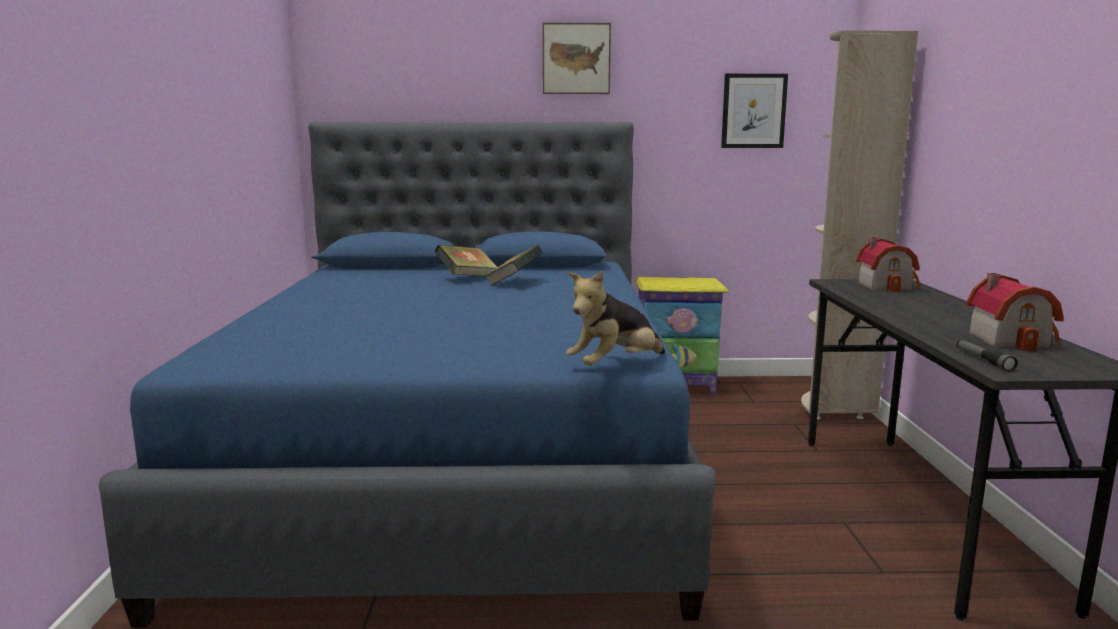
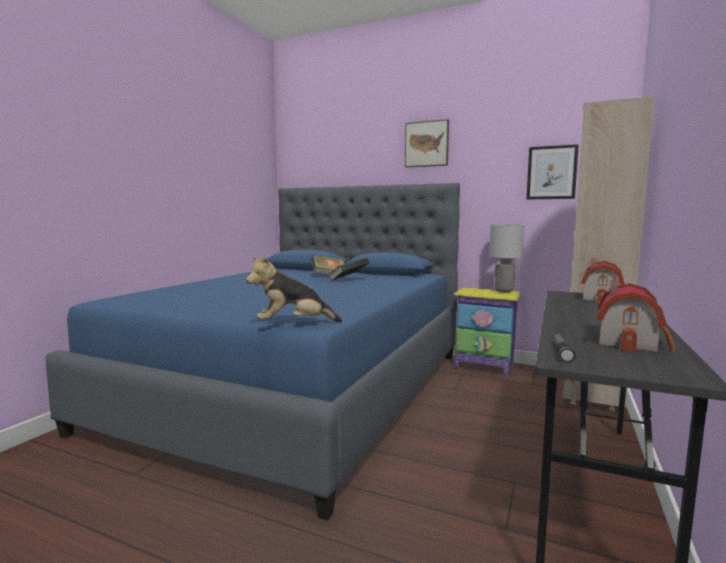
camera: 25 degrees right, 5 degrees down
none -> grey table lamp [489,224,524,292]

